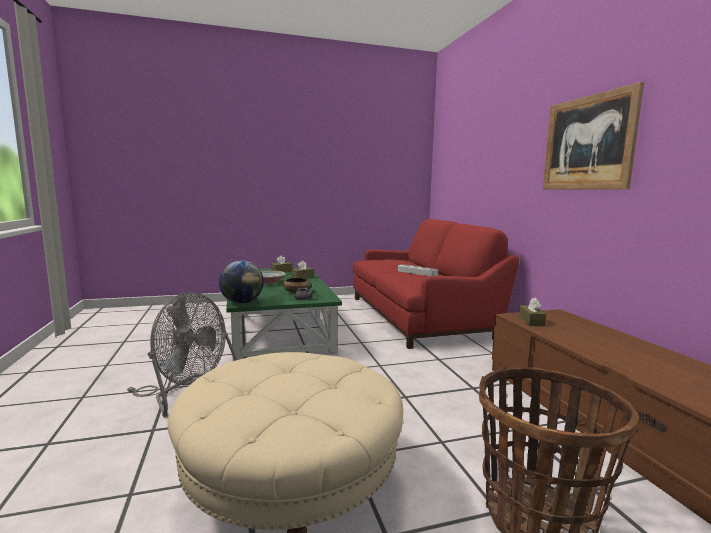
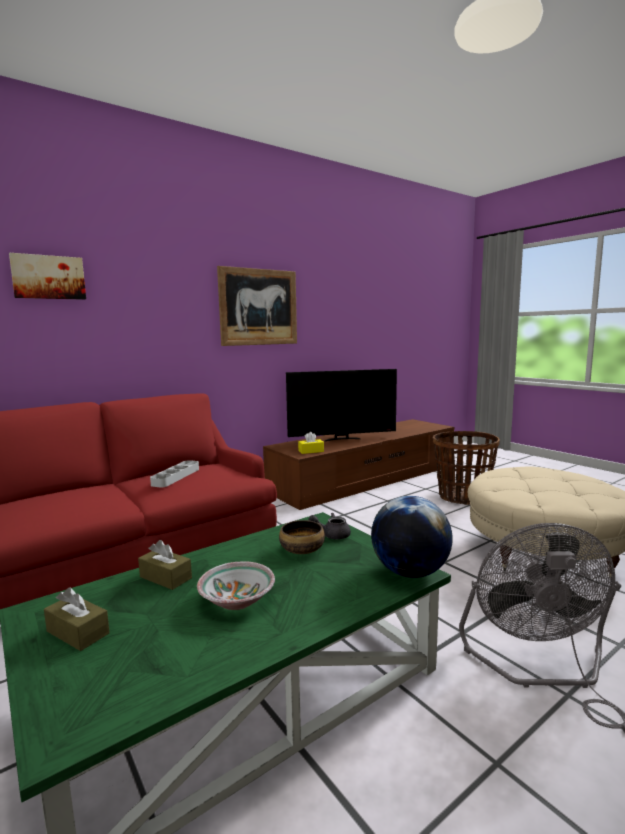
camera: 110 degrees left, 0 degrees up
brown tissue box [519,298,546,326] -> yellow tissue box [298,432,324,454]
none -> picture [9,253,86,300]
none -> television [286,369,397,441]

